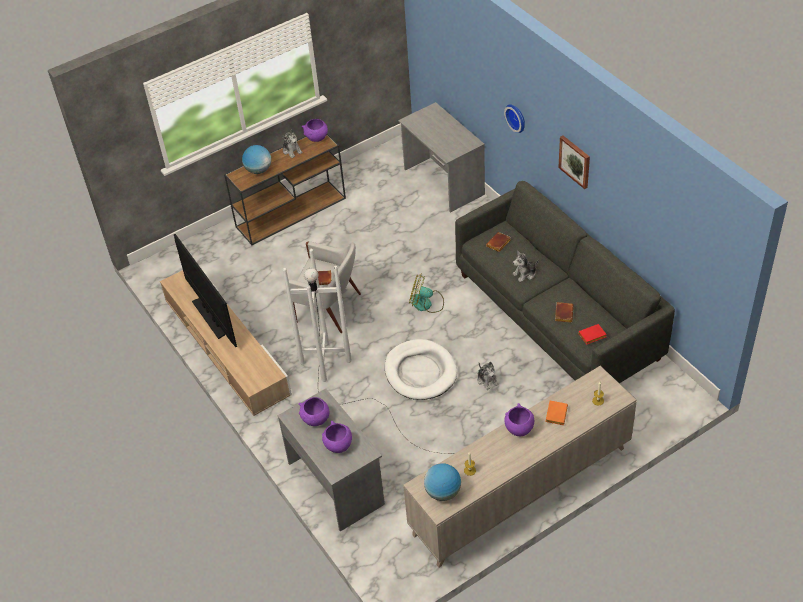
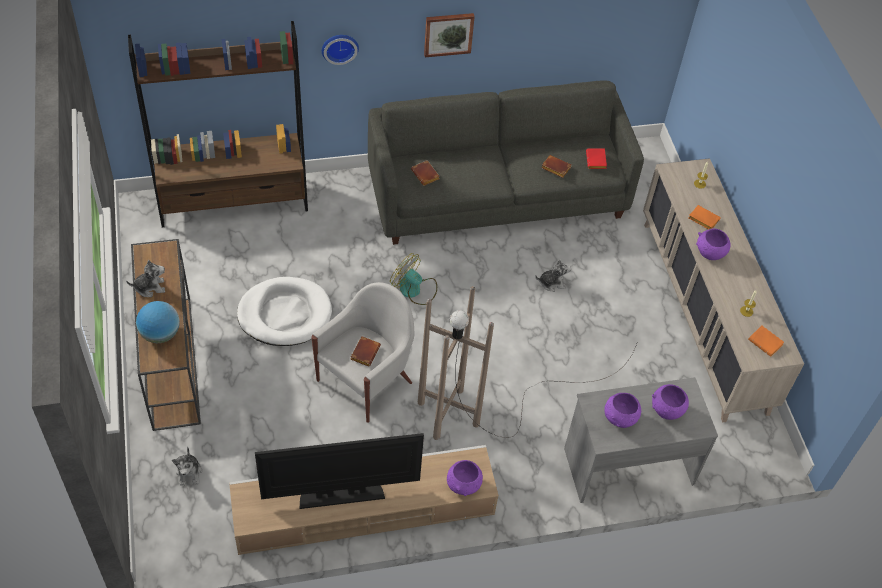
camera: 75 degrees left, 5 degrees up
white floor lamp [283,249,449,454] -> brown floor lamp [418,286,637,440]
purple bowl [302,119,328,142] -> purple bowl moved to [447,460,483,496]
white dog bed [385,339,457,400] -> white dog bed moved to [237,277,332,346]
grey desk [398,102,485,213] -> brown bookcase [128,21,308,227]
fan [409,273,444,313] -> fan turned 90 degrees clockwise [390,253,437,305]
globe [424,463,461,501] -> orange book [748,326,784,357]
plush toy [513,251,539,282] -> plush toy moved to [172,446,202,486]

